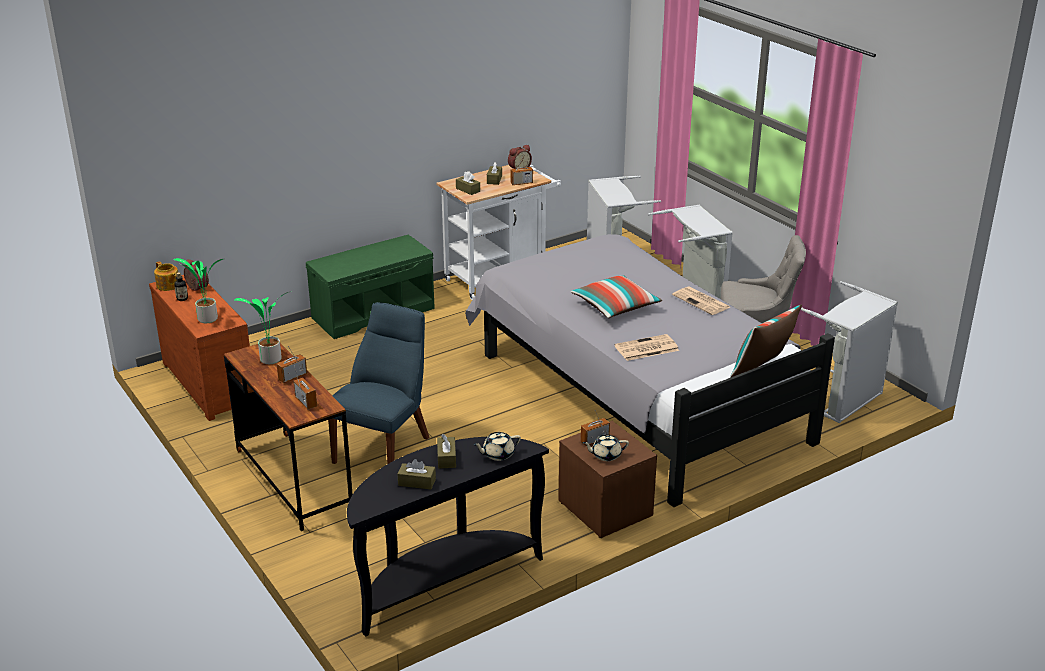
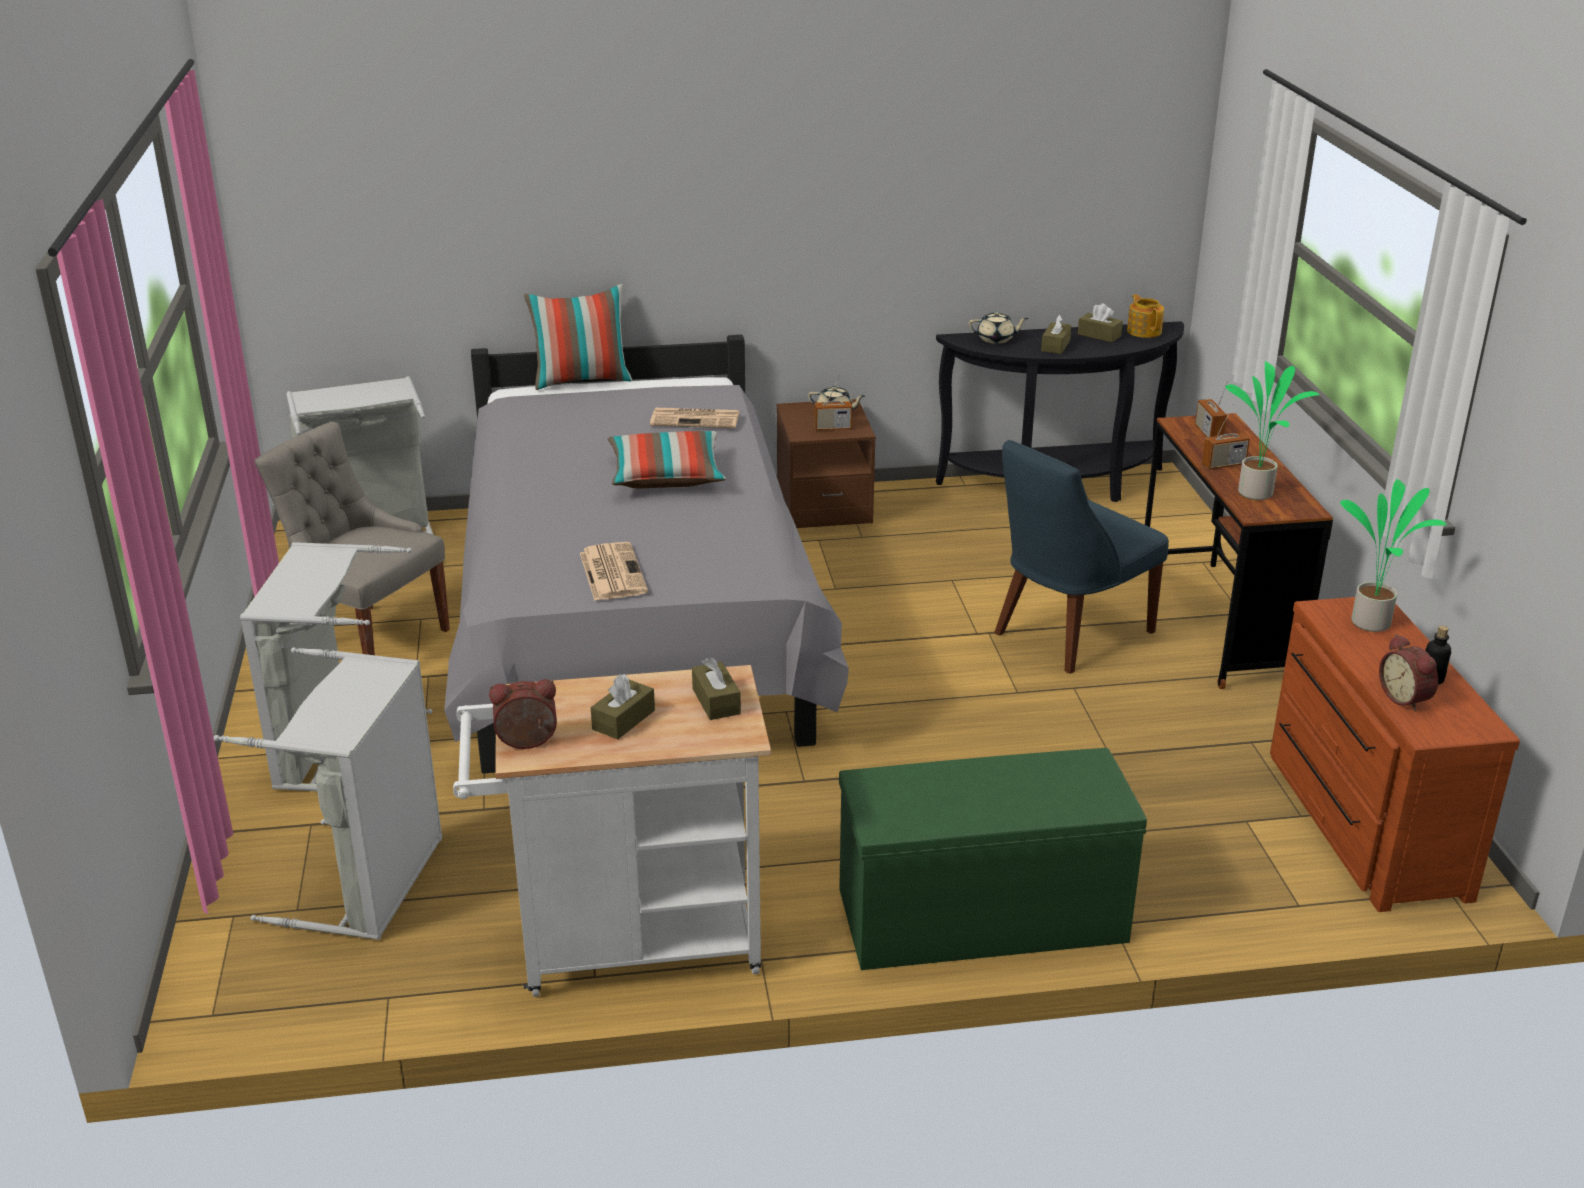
camera: 155 degrees left, 0 degrees up
teapot [154,261,178,291] -> teapot moved to [1127,294,1164,338]
radio [510,153,533,185] -> none
newspaper [672,286,730,315] -> newspaper moved to [580,542,648,601]

